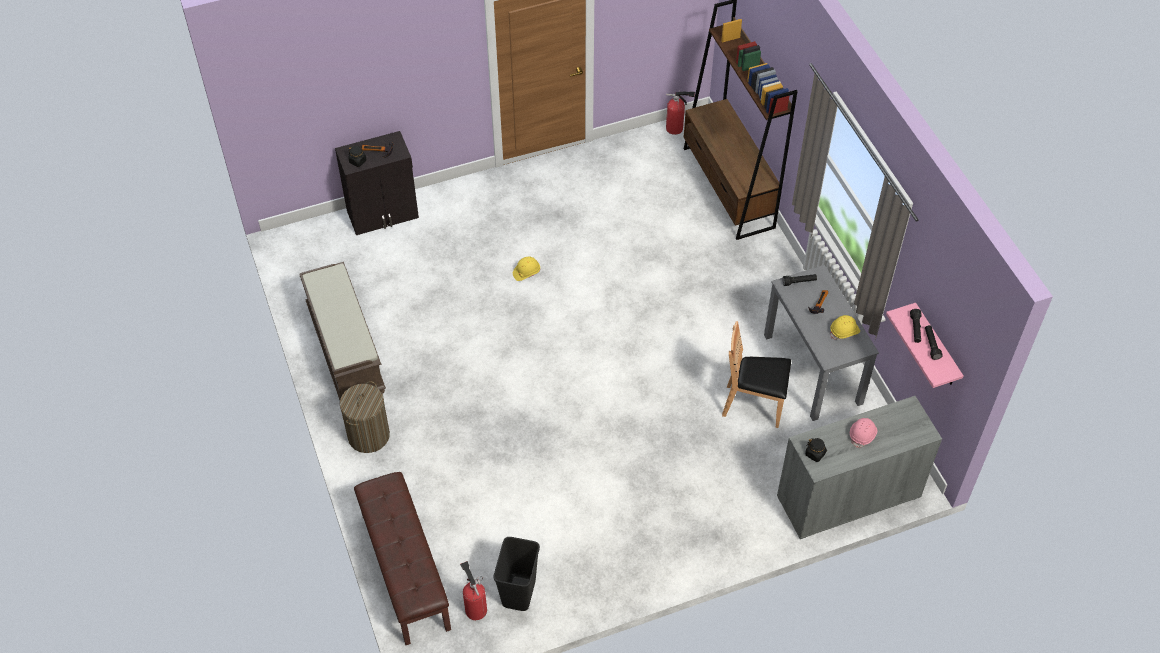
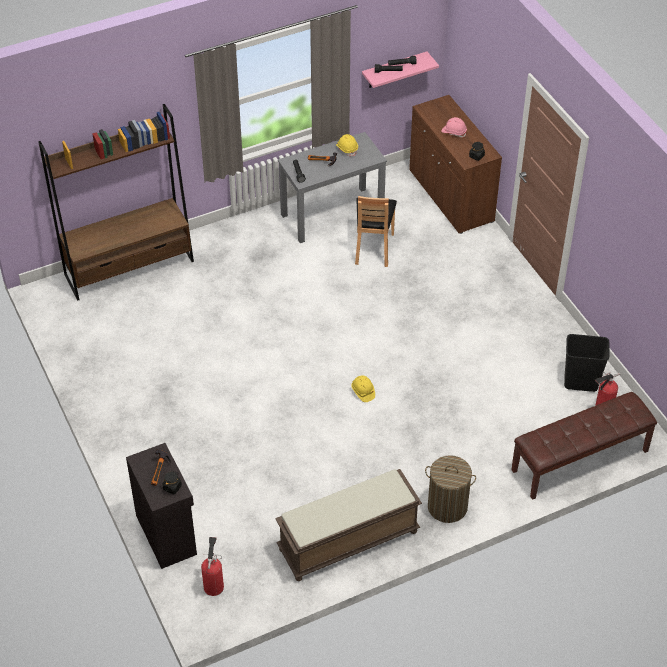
camera: 95 degrees left, 5 degrees down
yellow hard hat [513,257,540,281] -> yellow hard hat moved to [351,376,375,402]
fire extinguisher [666,91,695,135] -> fire extinguisher moved to [201,537,224,596]
grey cabinet [777,396,942,539] -> brown cabinet [409,95,502,234]

